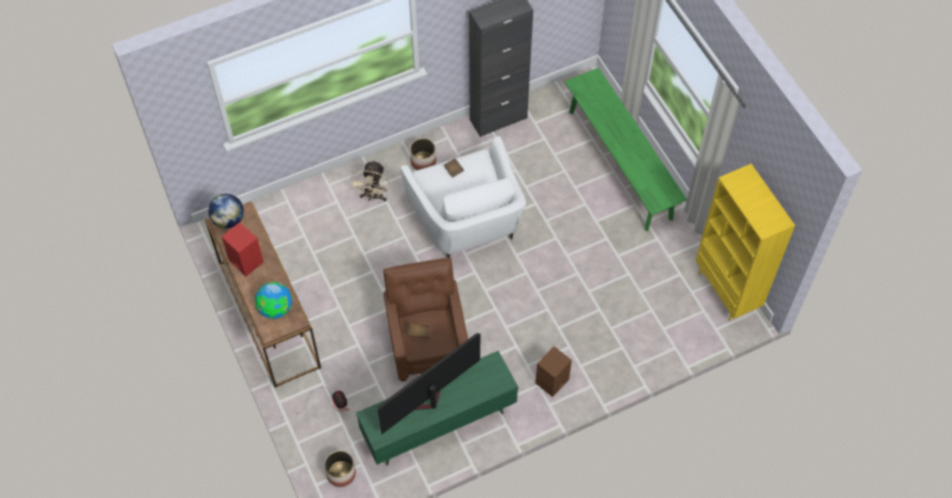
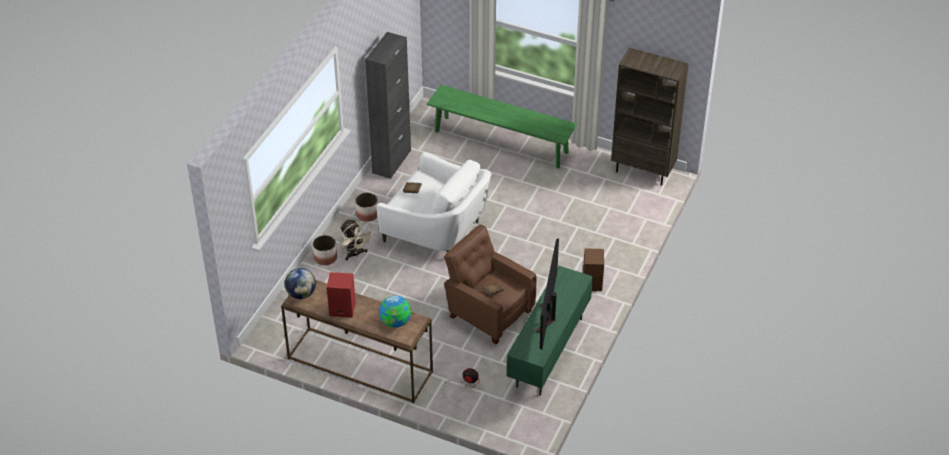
camera: 40 degrees left, 15 degrees down
planter [324,451,356,487] -> planter moved to [313,235,337,265]
yellow bookcase [695,164,795,321] -> brown bookcase [611,48,689,186]

